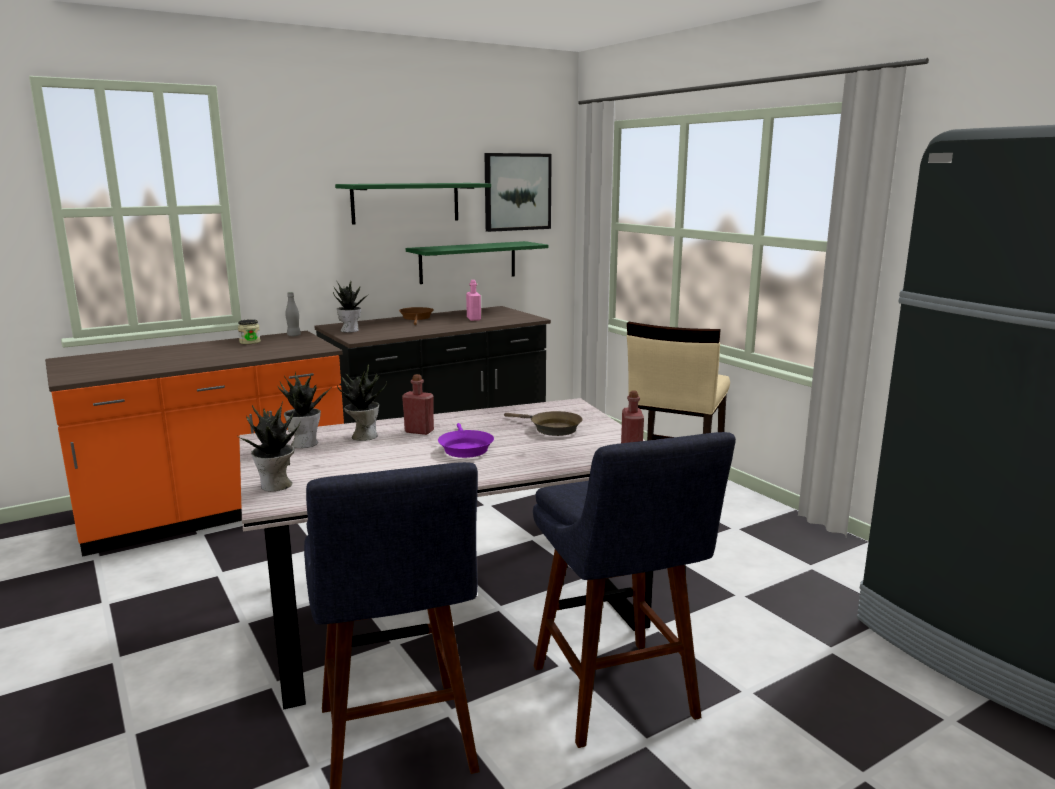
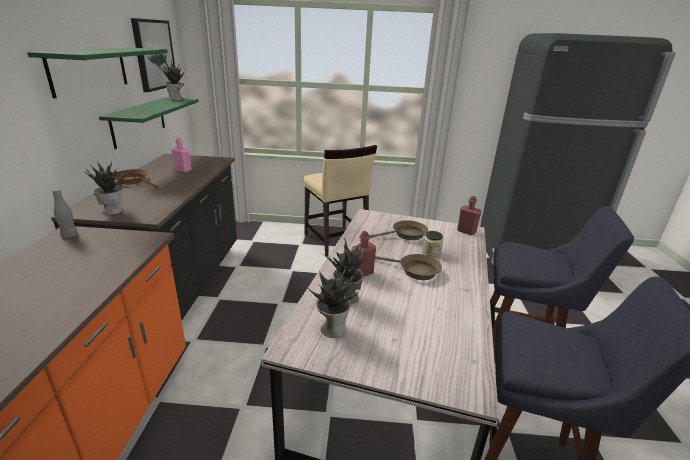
camera: 55 degrees left, 10 degrees up
jar [238,319,261,344] -> jar moved to [422,231,443,257]
potted plant [239,401,300,491] -> potted plant moved to [160,61,186,101]
purple frying pan [438,423,494,458] -> brown frying pan [375,254,442,280]

